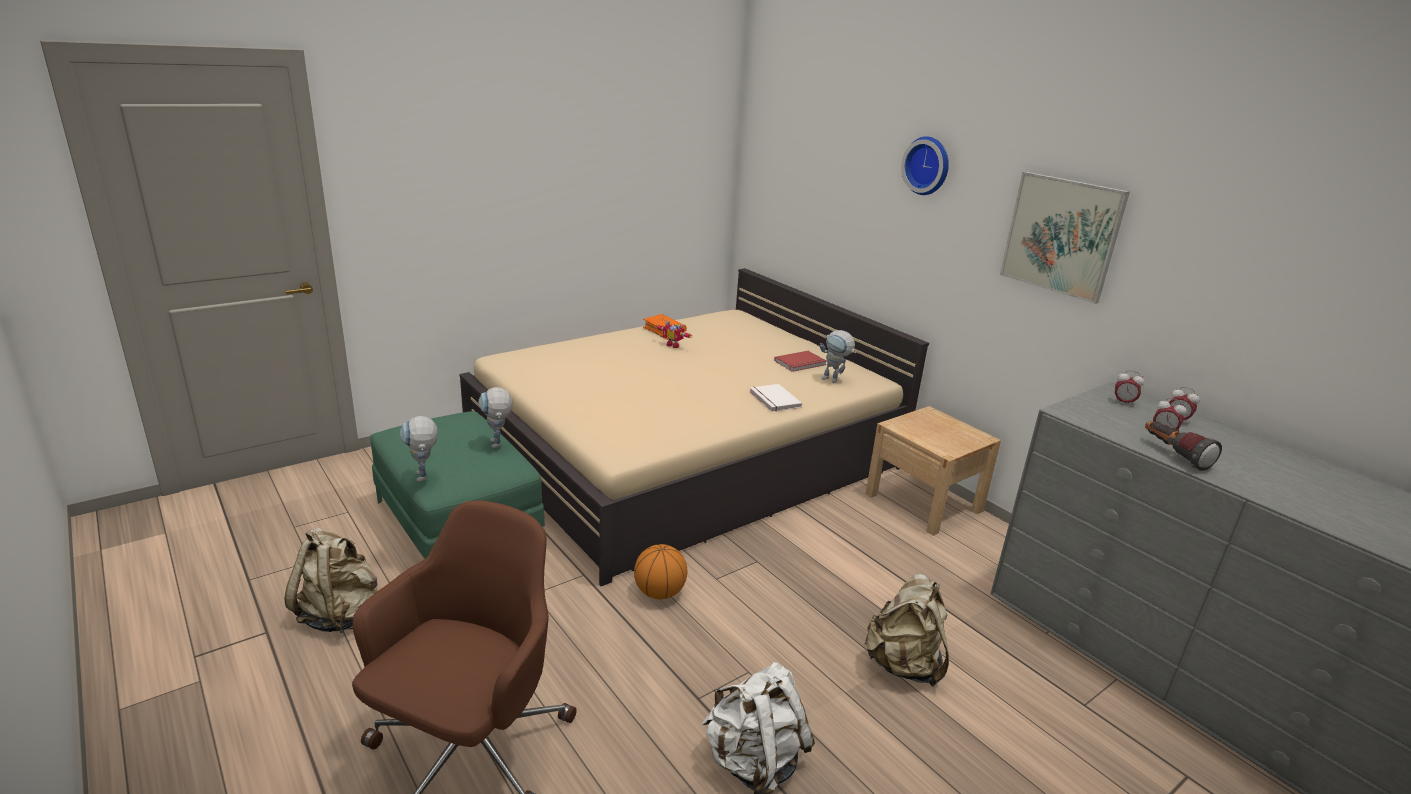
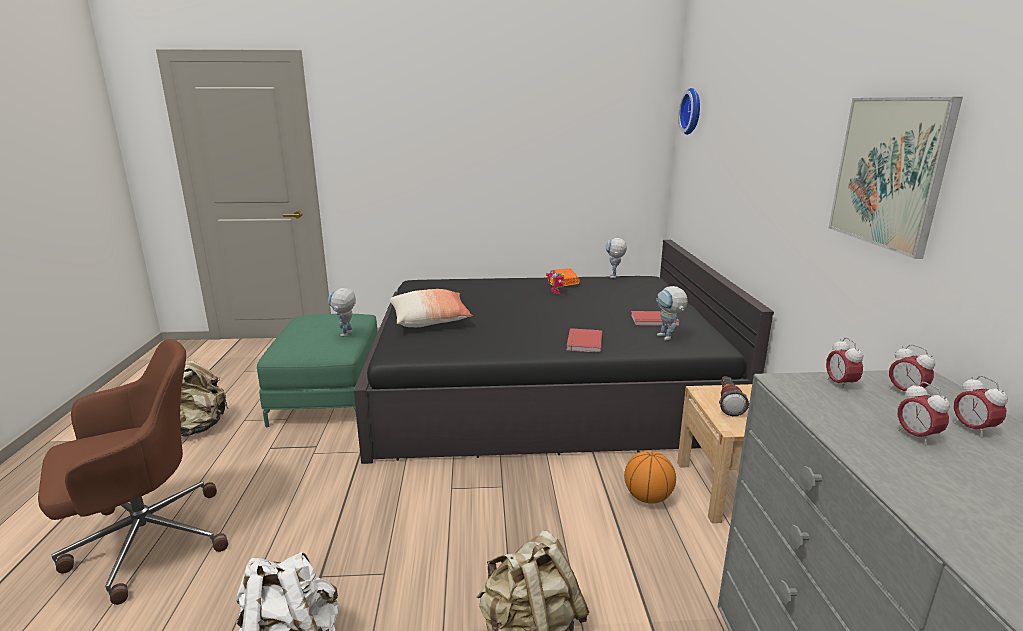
camera: 35 degrees right, 5 degrees down
toy robot [400,416,438,482] -> toy robot moved to [606,238,627,278]
beige bed [459,268,929,586] -> black bed [353,240,774,464]
basketball [634,544,687,599] -> basketball moved to [624,451,676,504]
white book [750,384,802,412] -> red book [567,328,602,353]
wall clock [901,136,949,195] -> wall clock moved to [678,88,700,135]
flashlight [1145,421,1222,471] -> flashlight moved to [719,376,749,416]
none -> pillow [390,289,472,327]
none -> alarm clock [826,337,863,391]

